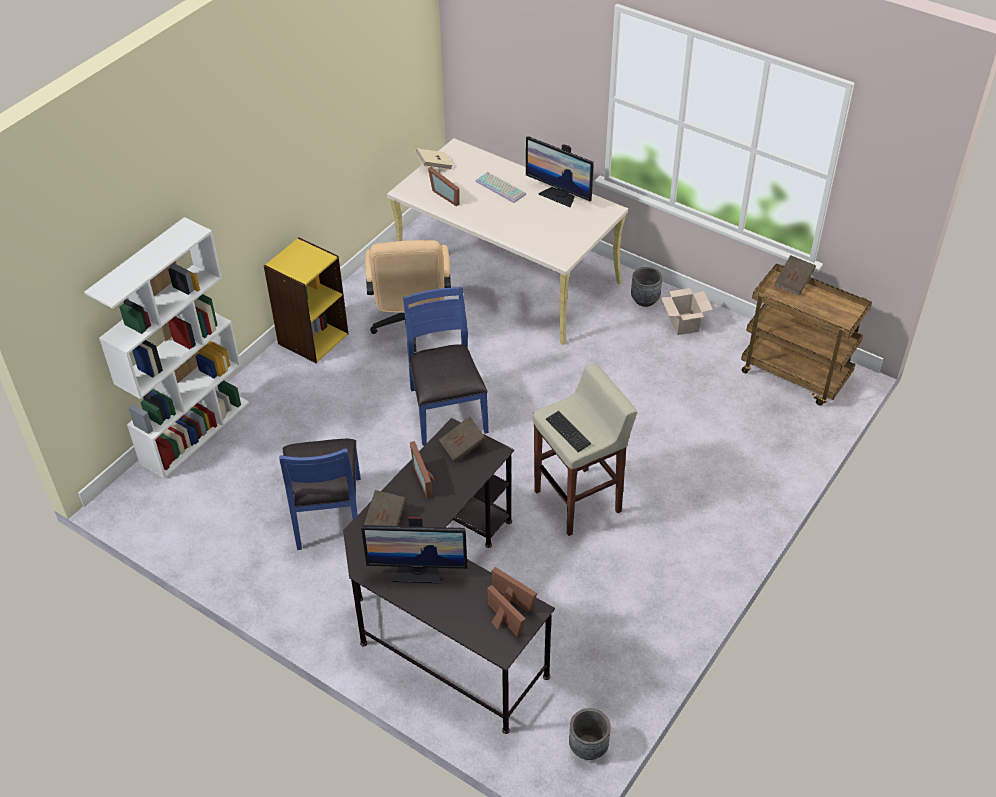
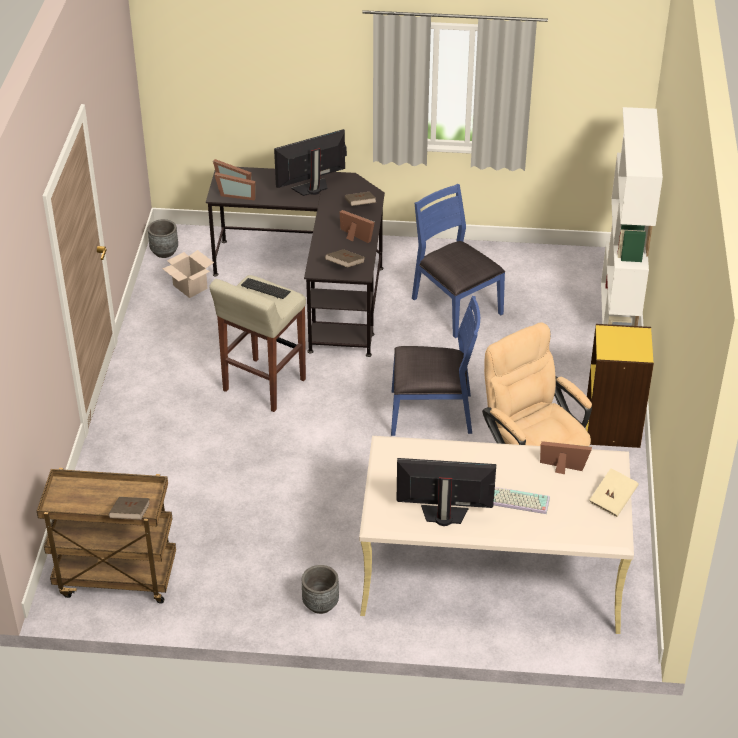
camera: 150 degrees right, 5 degrees down
blue chair [403,286,489,446] -> blue chair turned 45 degrees counterclockwise [391,296,480,436]
cardboard box [661,288,713,335] -> cardboard box moved to [162,250,214,298]

